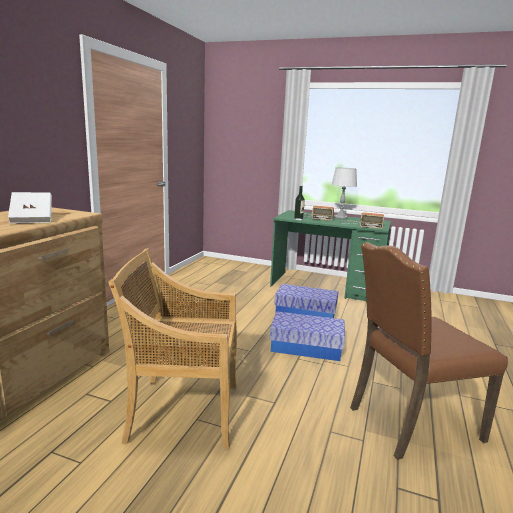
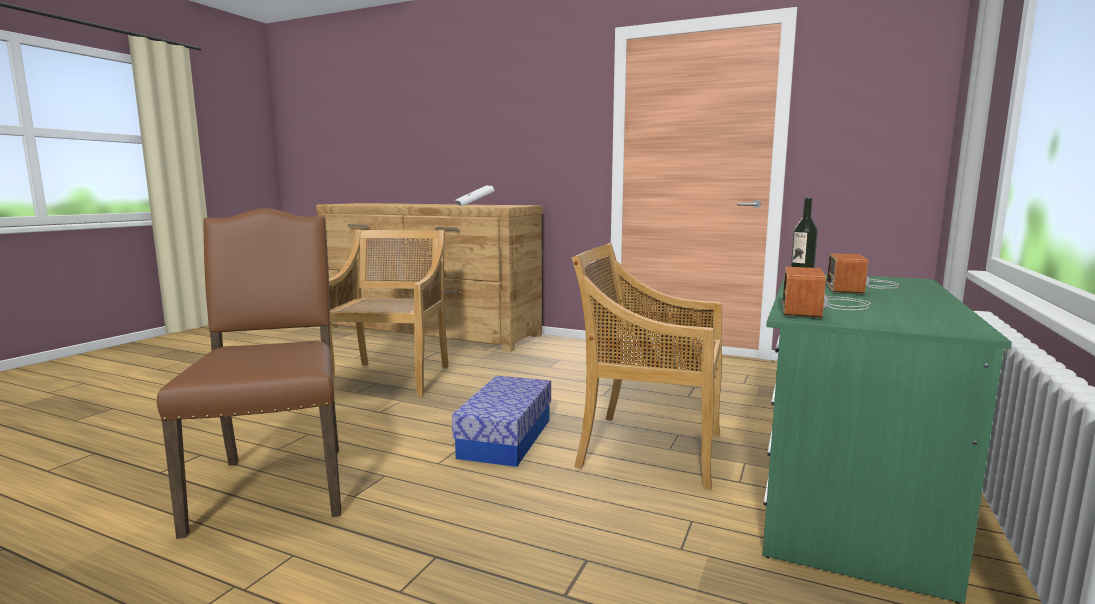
camera: 95 degrees right, 5 degrees down
storage box [274,284,338,318] -> beige chair [572,243,722,490]
grey table lamp [331,167,357,219] -> none

